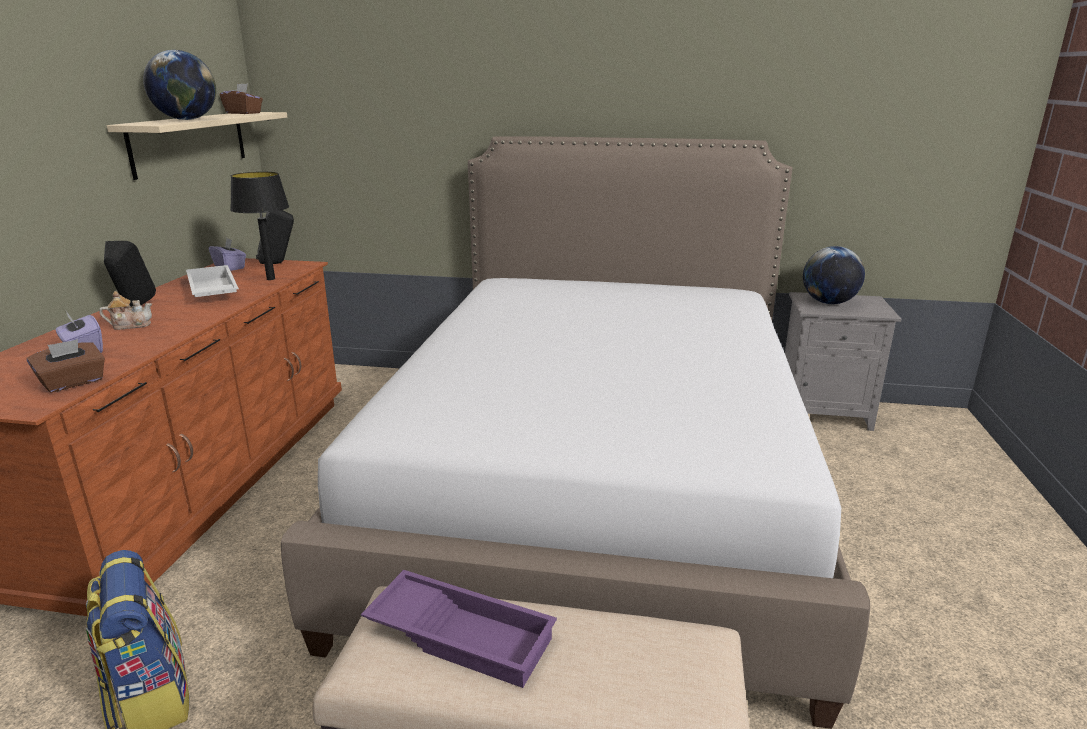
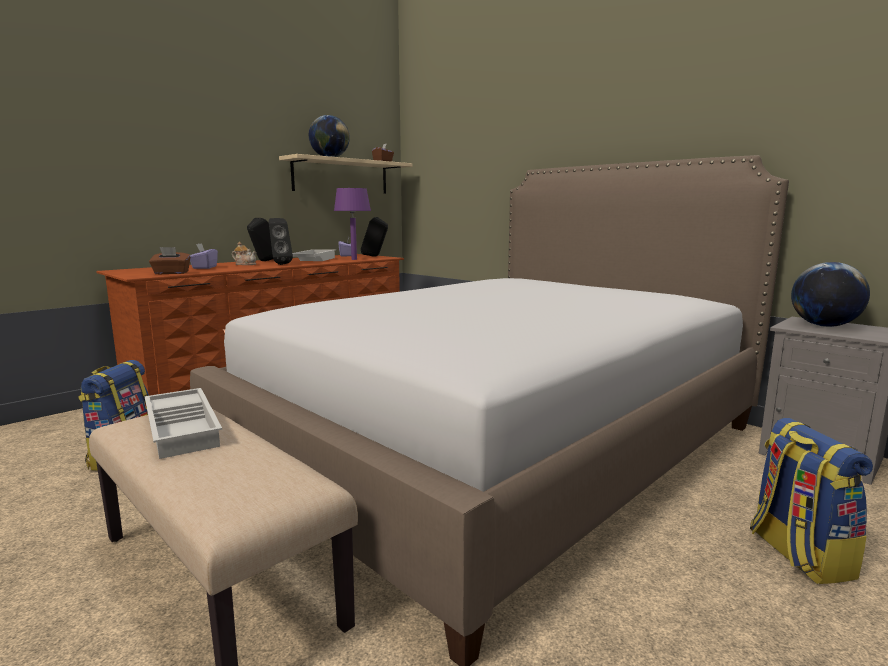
camera: 35 degrees right, 10 degrees down
black table lamp [230,172,289,280] -> purple table lamp [334,188,371,260]
purple tray [361,570,557,688] -> white tray [145,388,222,459]
none -> black speaker [269,218,293,265]
none -> backpack [750,418,873,584]

